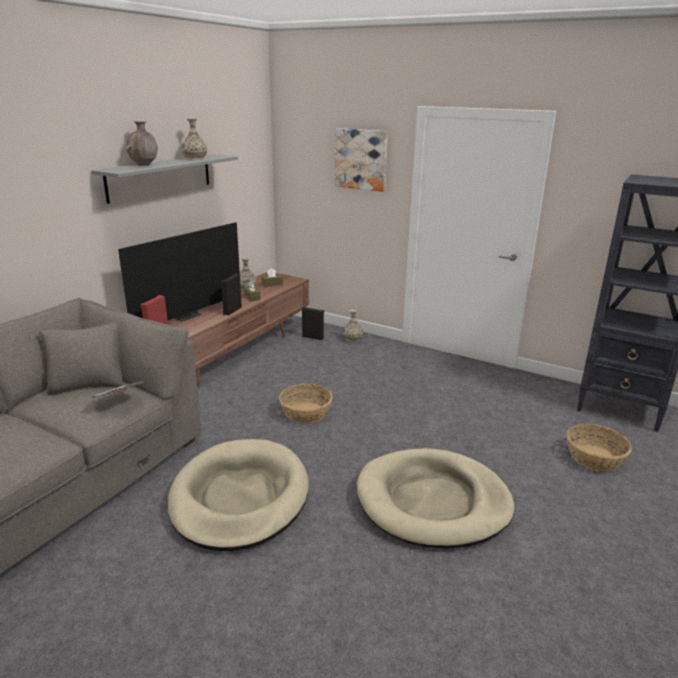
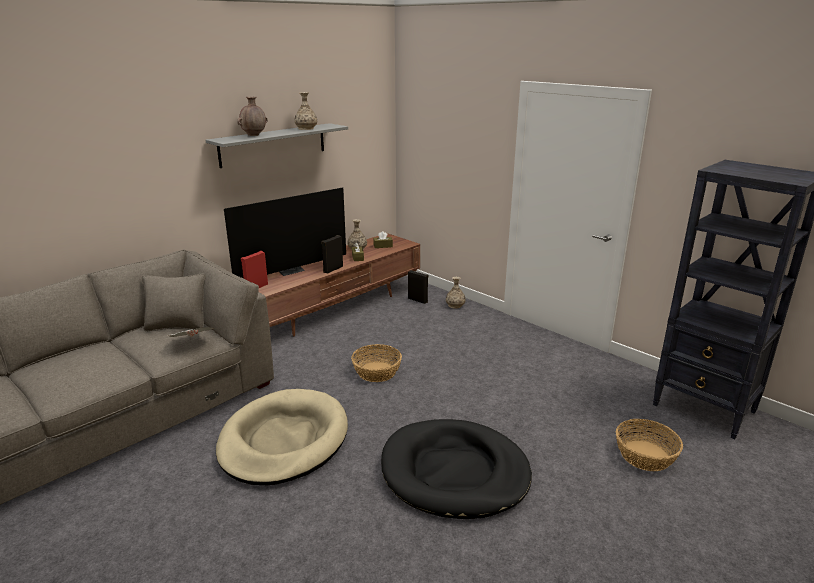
camera: 15 degrees right, 0 degrees up
picture [334,128,388,192] -> none
beige dog bed [356,448,515,548] -> black dog bed [381,419,532,519]

